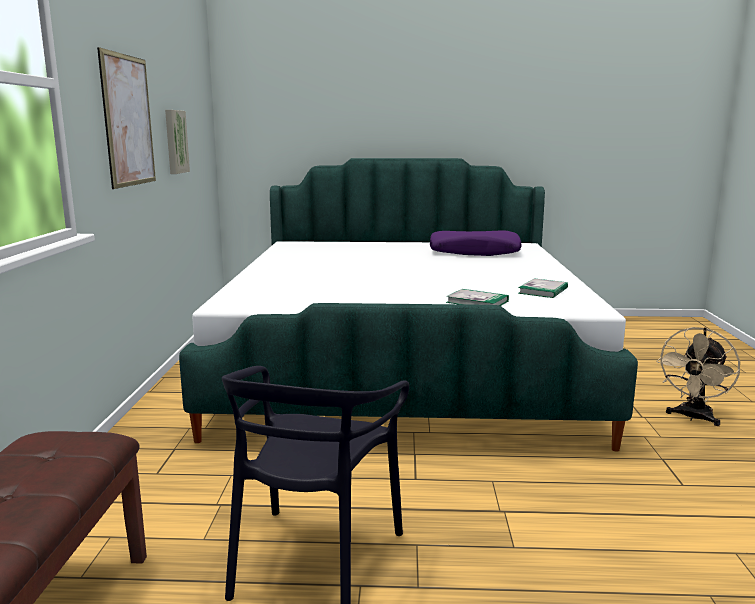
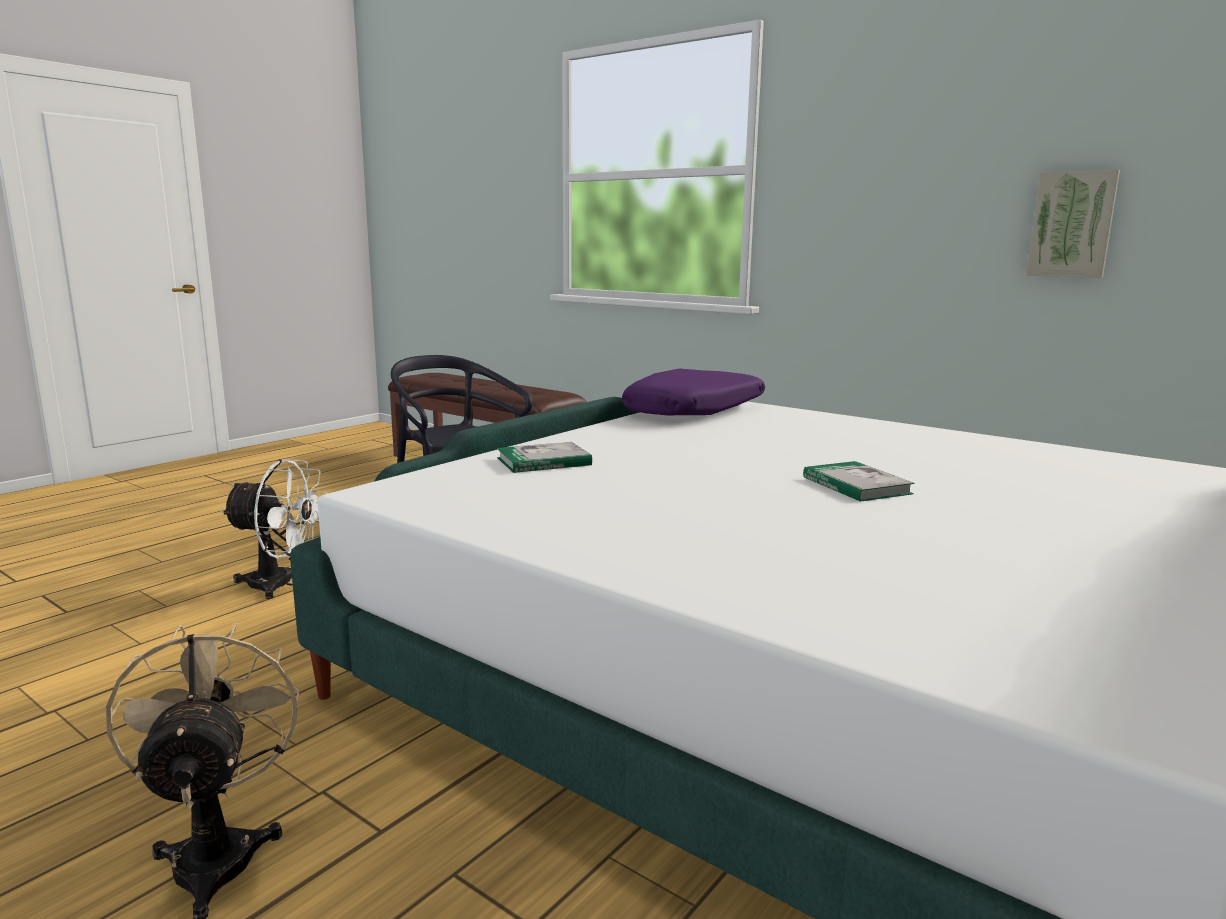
camera: 125 degrees right, 0 degrees up
picture [97,47,156,189] -> none
purple pillow [430,230,522,256] -> purple pillow moved to [622,368,765,415]
book [518,278,568,298] -> book moved to [803,461,915,502]
none -> white fan [221,459,328,599]

